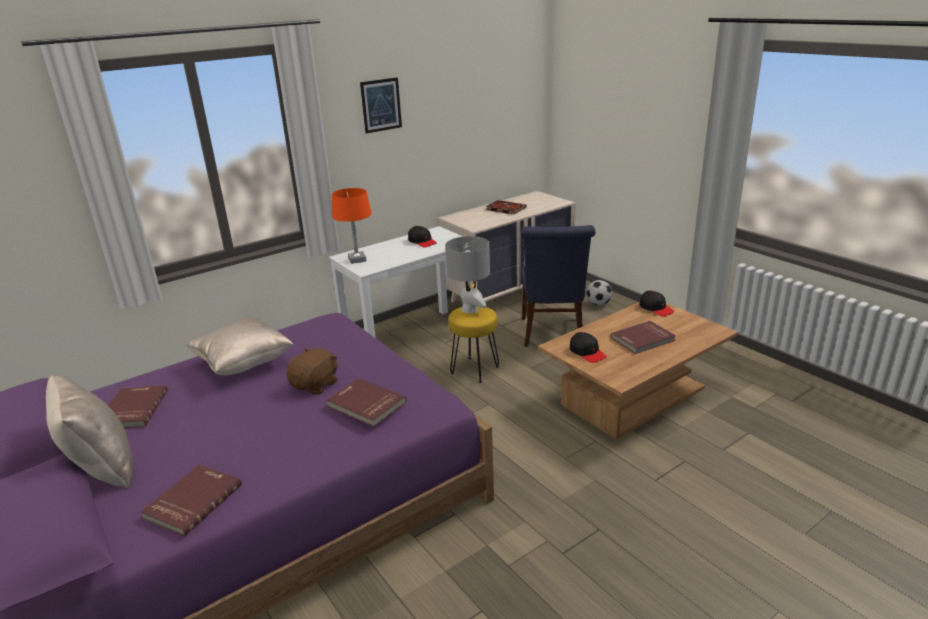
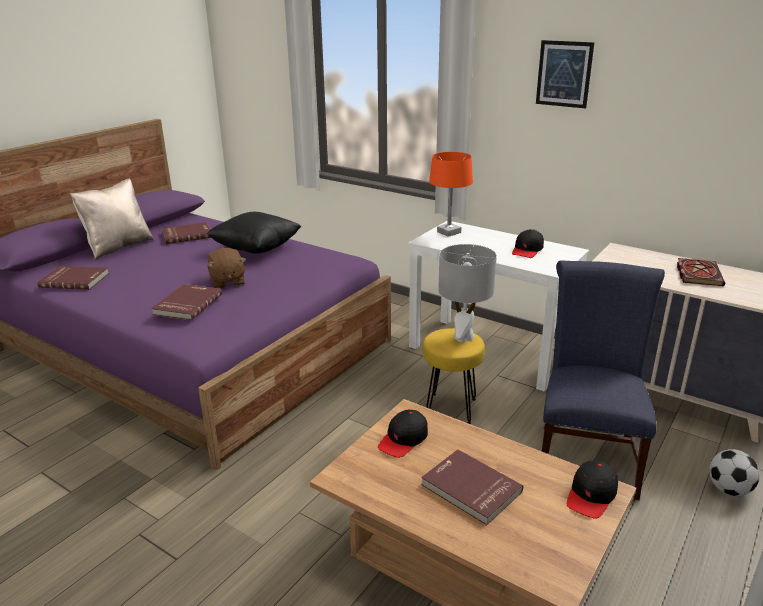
camera: 70 degrees right, 0 degrees up
beige pillow [187,317,294,376] -> black pillow [206,212,301,253]
brown plush toy [286,348,338,395] -> brown plush toy turned 60 degrees clockwise [207,248,246,289]
blue chair [521,225,595,347] -> blue chair turned 120 degrees clockwise [542,260,665,500]

